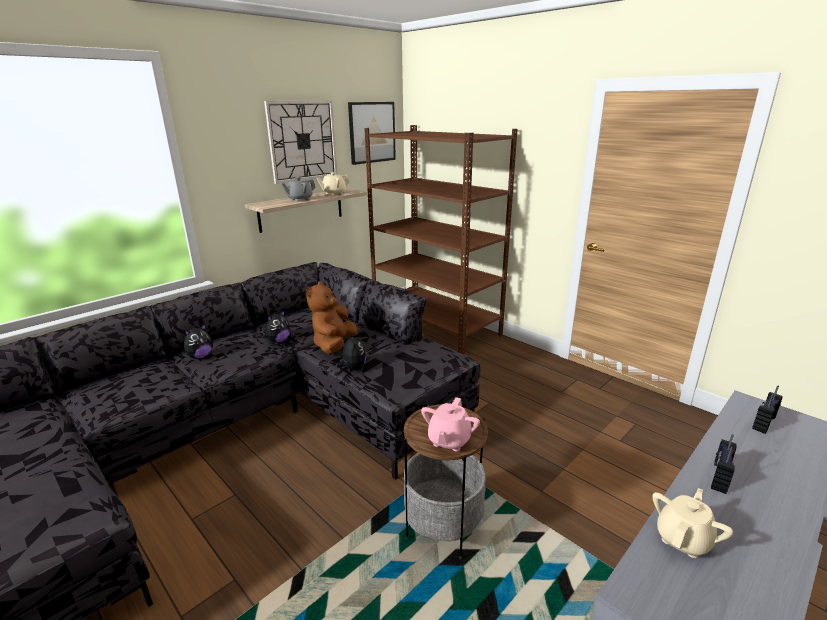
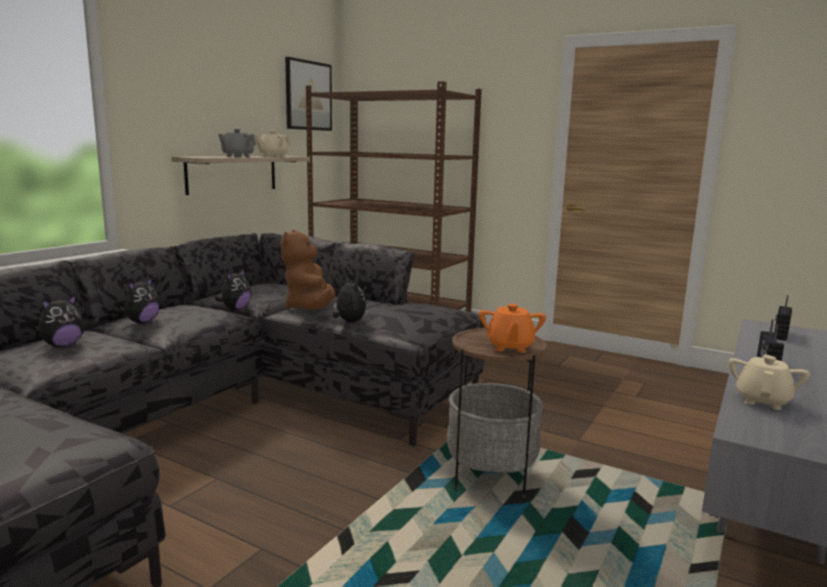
camera: 15 degrees left, 10 degrees down
wall clock [264,101,337,184] -> none
pink teapot [421,397,480,451] -> orange teapot [479,304,546,353]
none -> plush toy [39,295,84,347]

